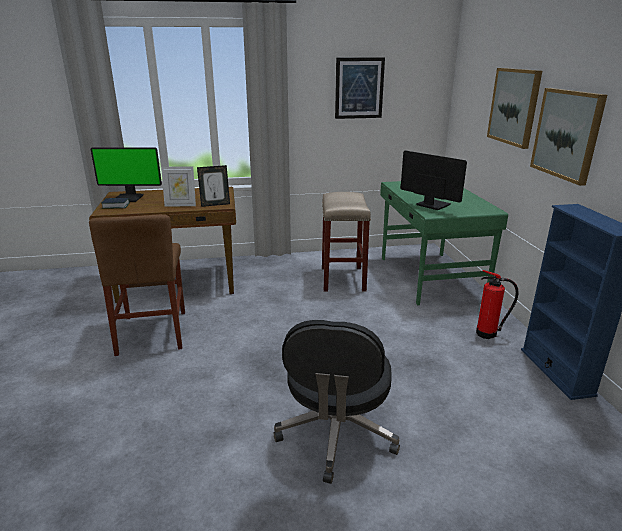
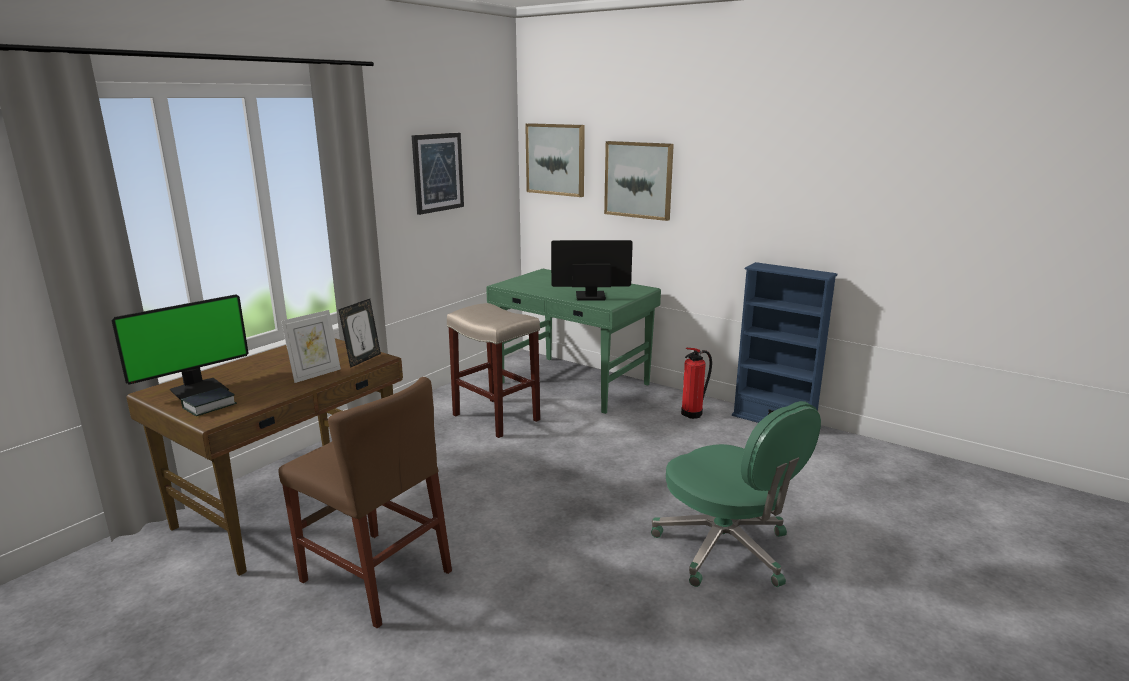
camera: 45 degrees left, 5 degrees down
black office chair [274,320,400,484] -> green office chair [651,401,821,587]
picture [530,88,607,186] -> picture moved to [525,123,585,197]

